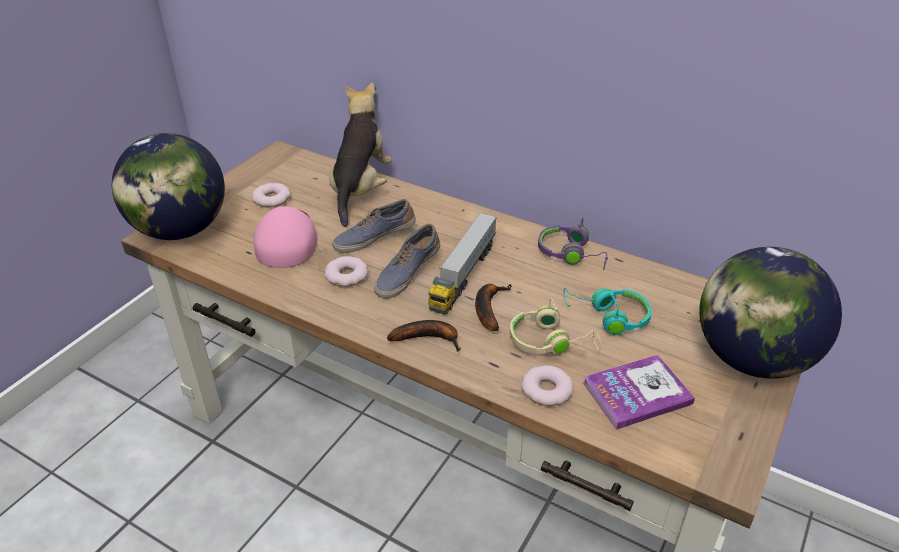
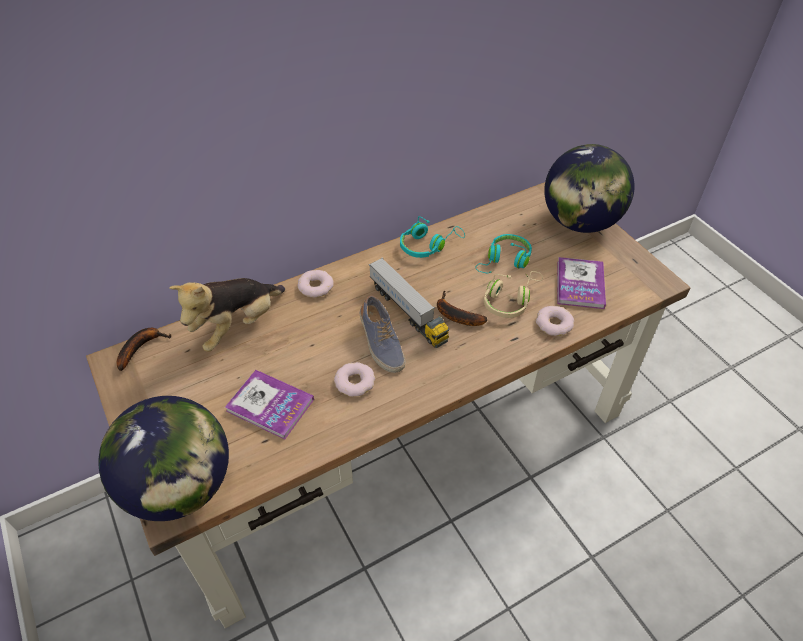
camera: 60 degrees left, 10 degrees up
donut [252,183,291,207] -> donut moved to [297,270,334,298]
pink cap [254,206,317,268] -> book [225,370,314,440]
plush toy [329,83,392,227] -> plush toy turned 90 degrees counterclockwise [169,278,285,351]
shoe [332,199,416,253] -> none
banana [387,320,460,352] -> banana moved to [117,328,171,371]
purple headphones [538,218,608,270] -> turquoise headphones [400,216,465,258]

